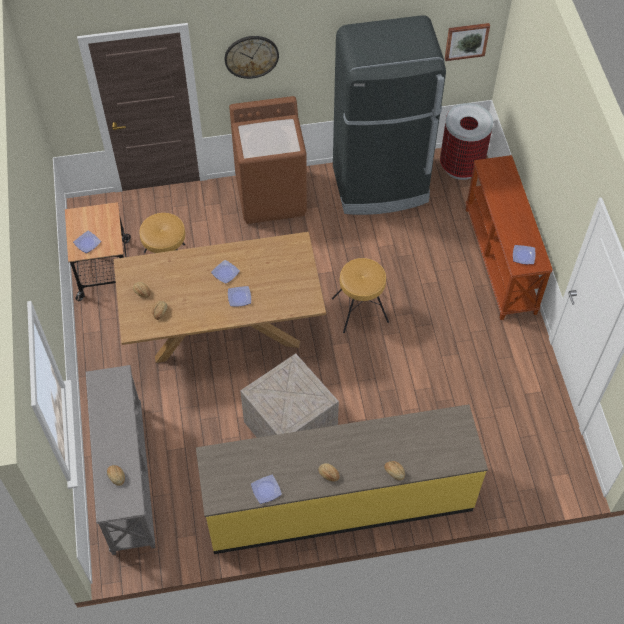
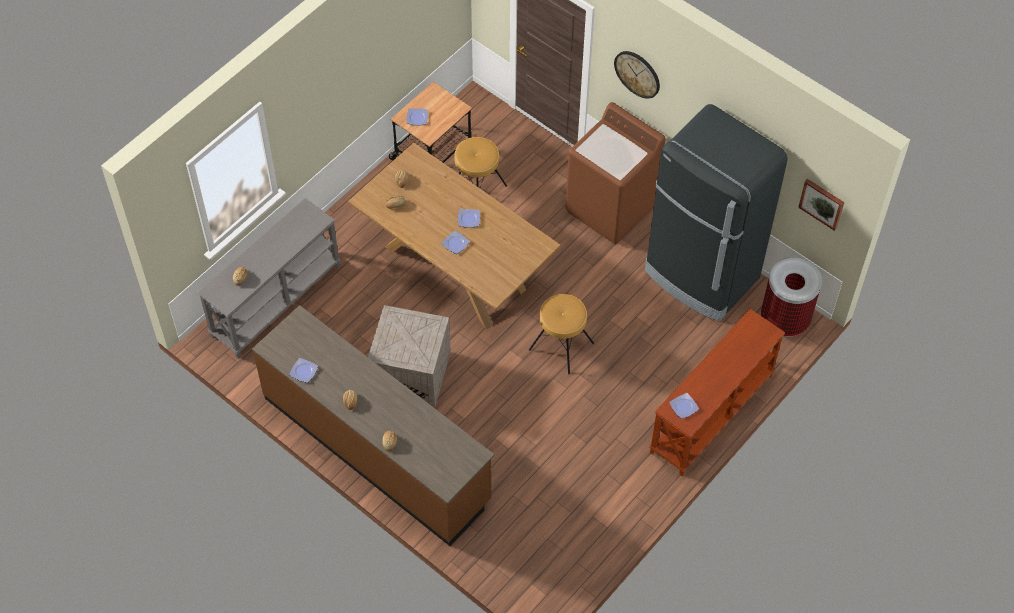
camera: 50 degrees right, 0 degrees up
yellow counter [196,404,488,554] -> brown counter [252,305,495,546]

